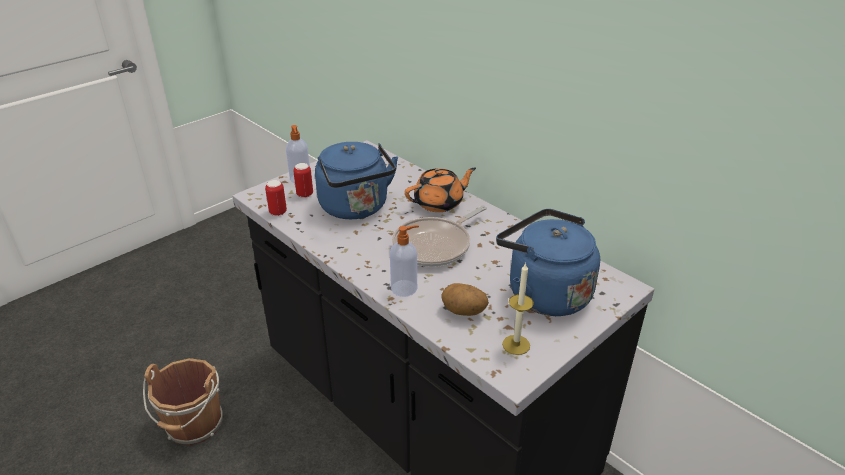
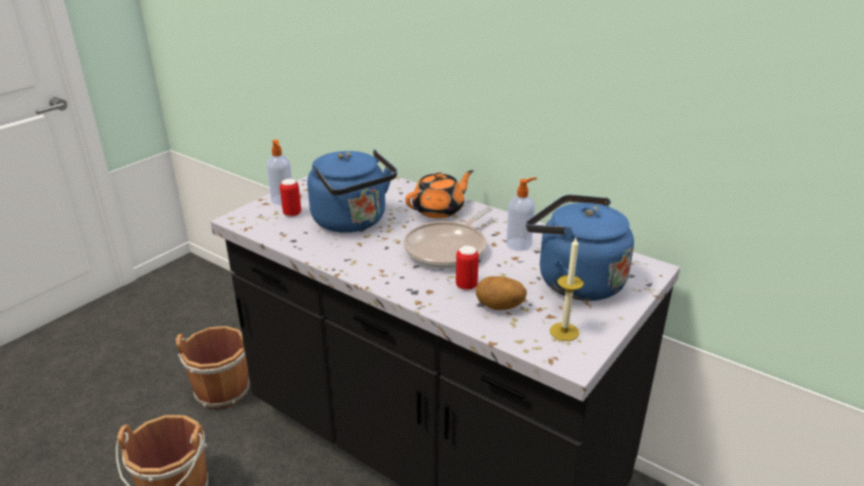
camera: 10 degrees left, 5 degrees down
can [265,180,287,216] -> can moved to [456,246,479,291]
soap dispenser [390,225,419,297] -> soap dispenser moved to [506,177,537,251]
none -> brown bucket [175,326,250,409]

